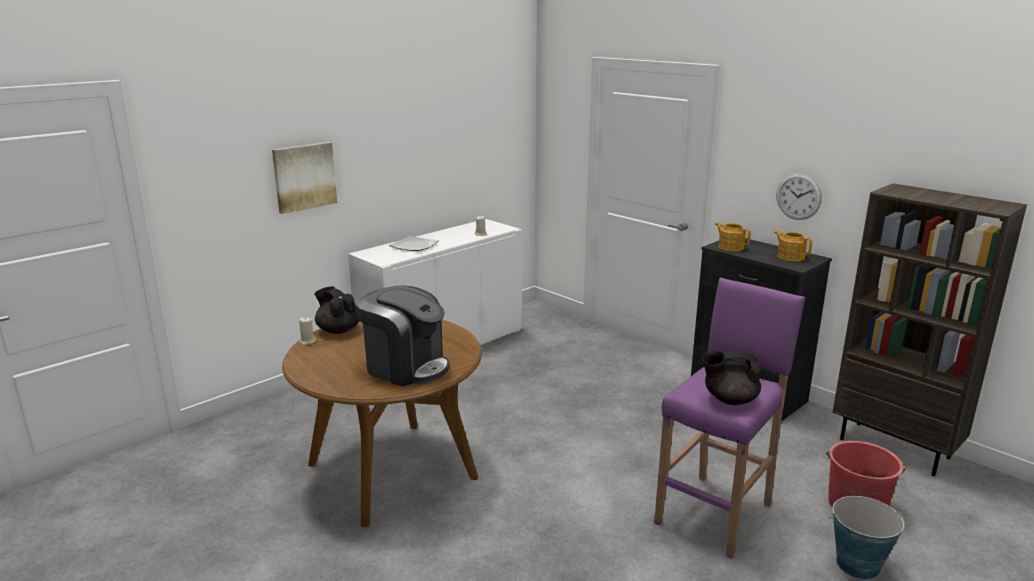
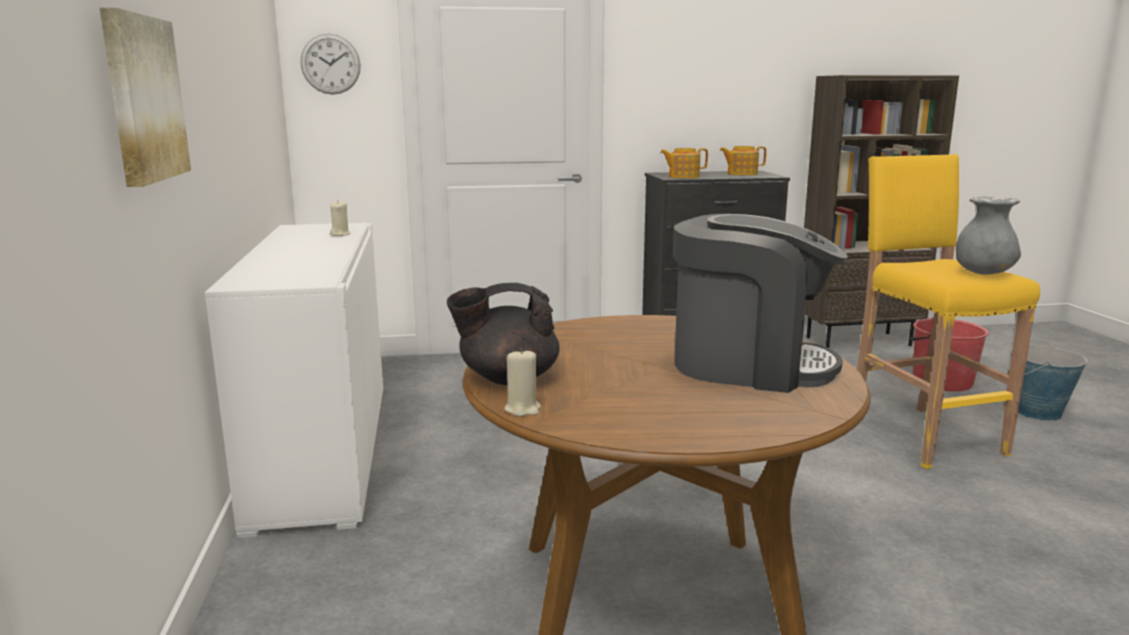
camera: 55 degrees left, 5 degrees down
coffee machine [357,286,450,387] -> coffee machine turned 45 degrees clockwise [673,214,848,393]
plate [389,236,439,251] -> none
purple stool [654,278,805,559] -> yellow stool [857,154,1040,469]
black teapot [702,350,761,405] -> grey vase [956,196,1021,274]
wall clock [777,173,822,220] -> wall clock moved to [301,34,361,95]

